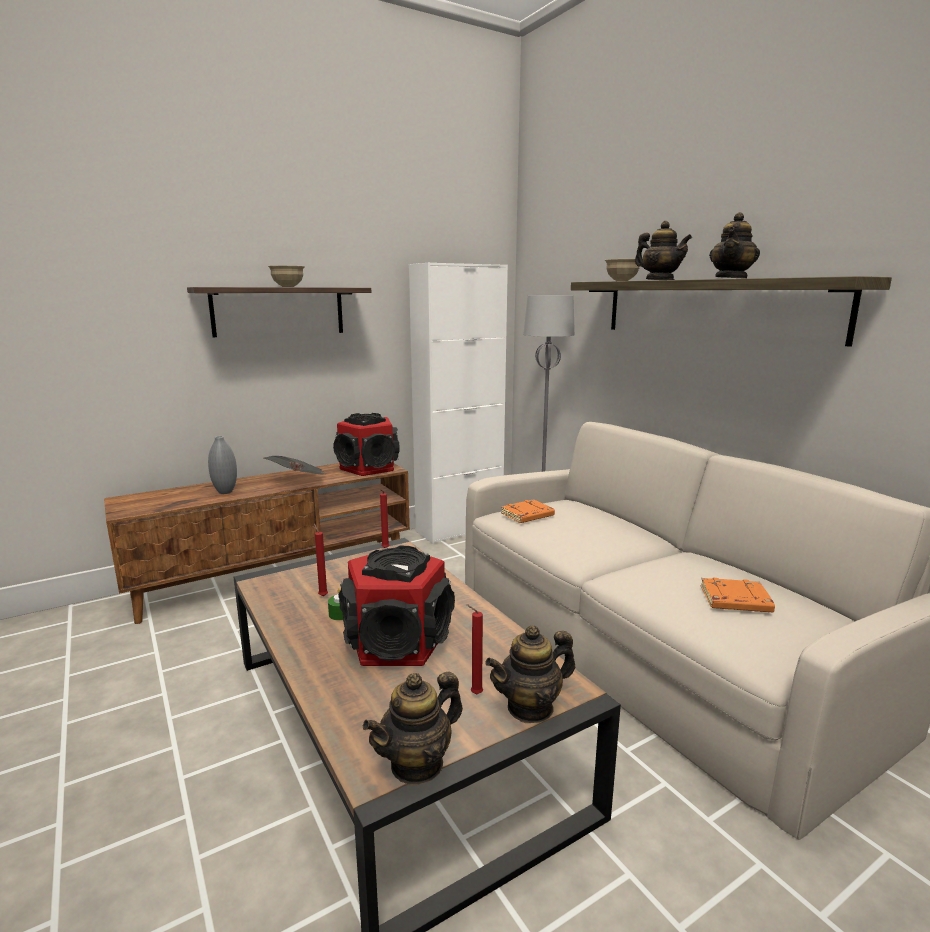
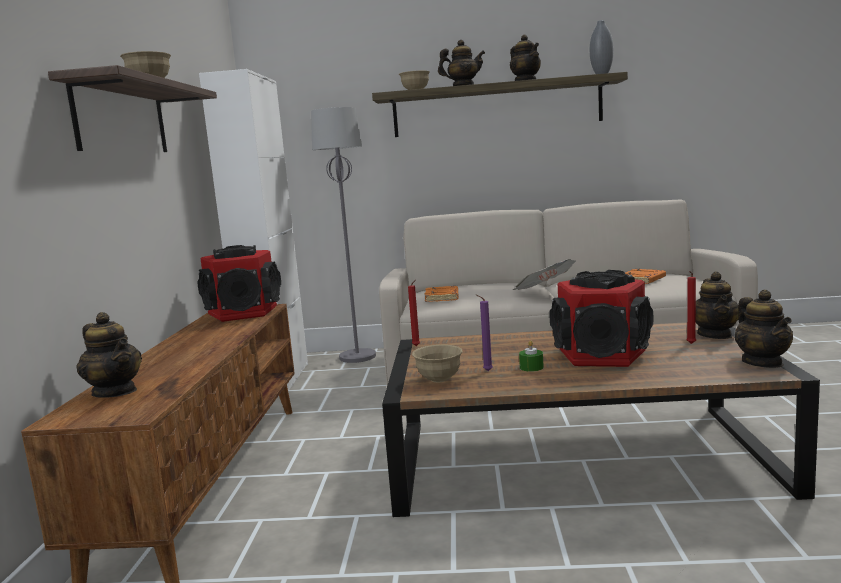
camera: 55 degrees left, 5 degrees down
grey vase [208,436,237,494] -> grey vase moved to [590,20,614,74]
newspaper [264,456,325,475] -> newspaper moved to [513,259,576,290]
red candle [314,524,328,597] -> purple candle [475,294,493,371]
none -> teapot [76,312,142,398]
none -> beige bowl [412,345,463,382]

